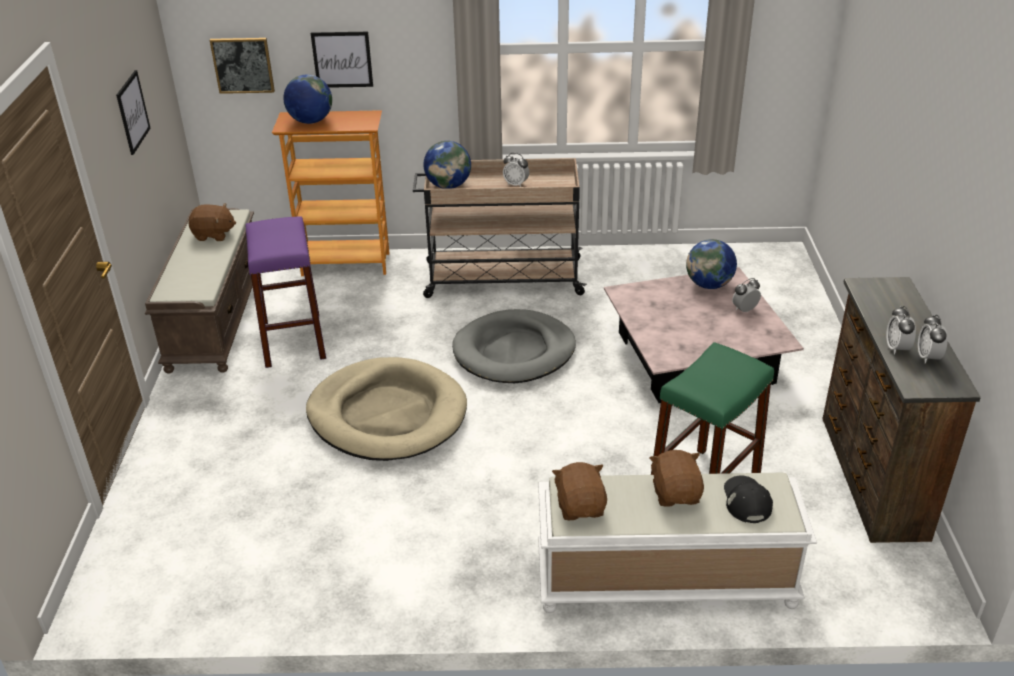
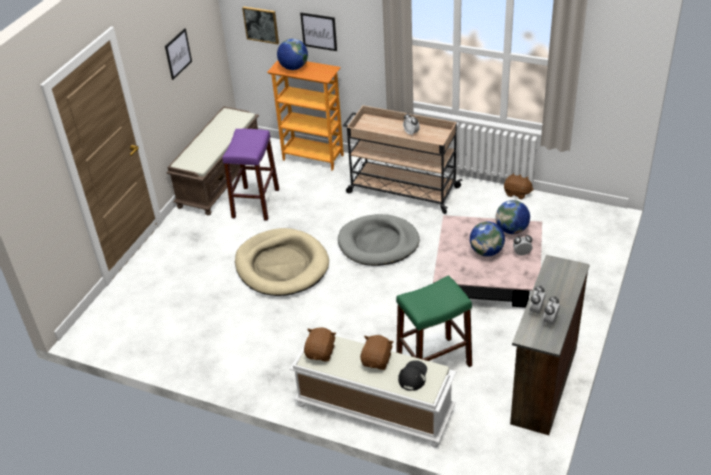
camera: 25 degrees right, 5 degrees up
brown plush toy [189,203,236,241] -> brown plush toy moved to [504,173,534,200]
globe [423,141,471,189] -> globe moved to [470,222,505,256]

